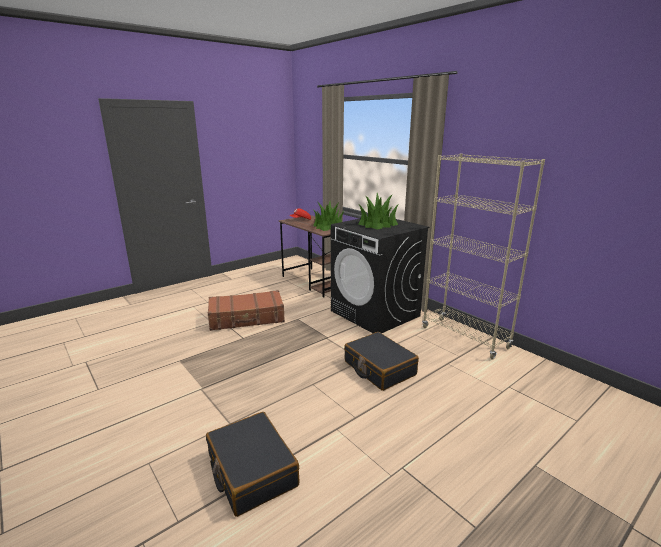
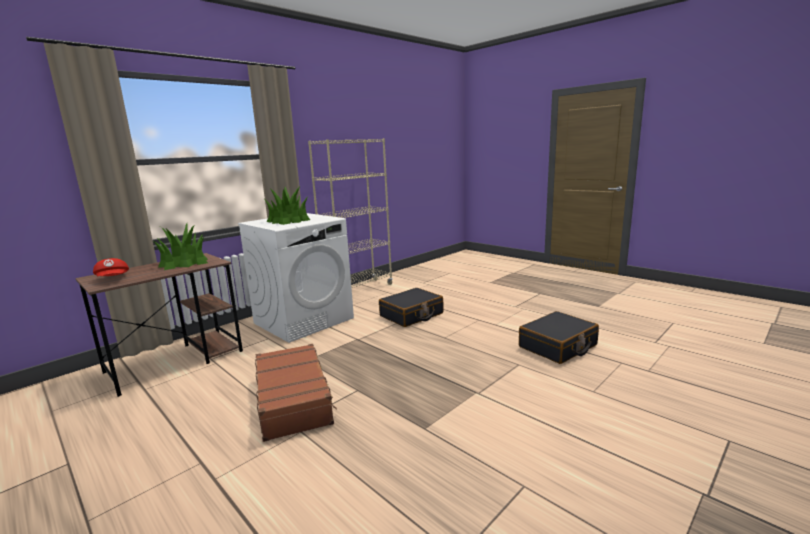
camera: 95 degrees left, 5 degrees down
black washing machine [331,218,430,333] -> white washing machine [238,213,354,343]

